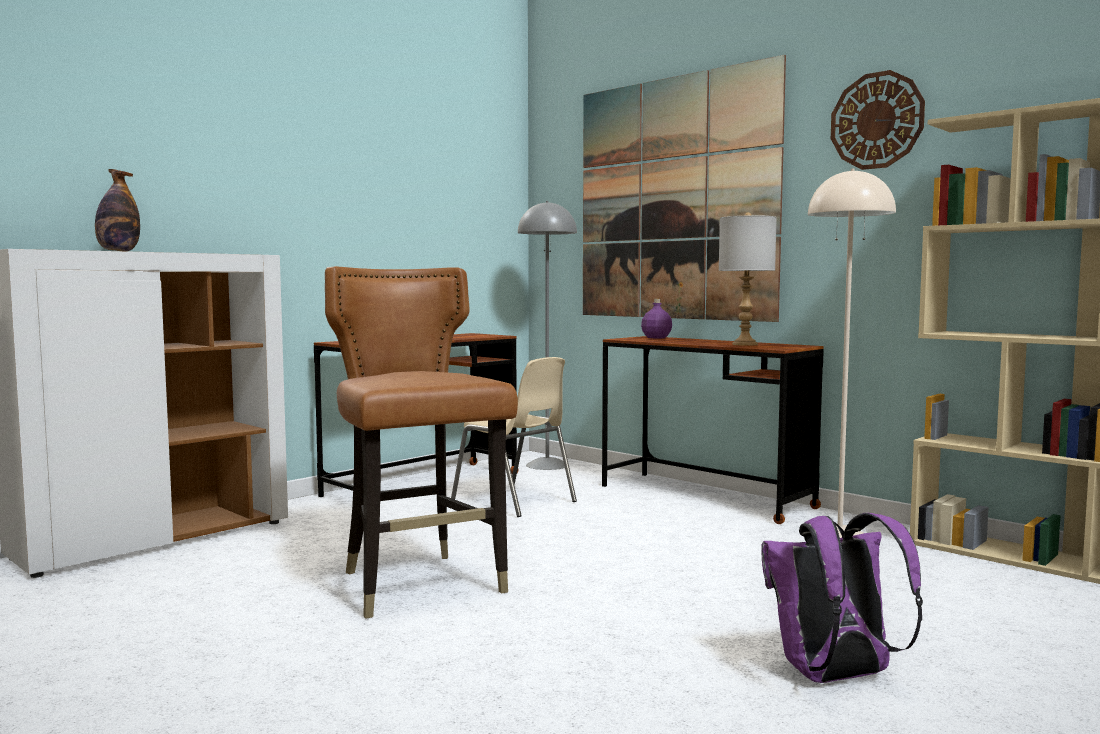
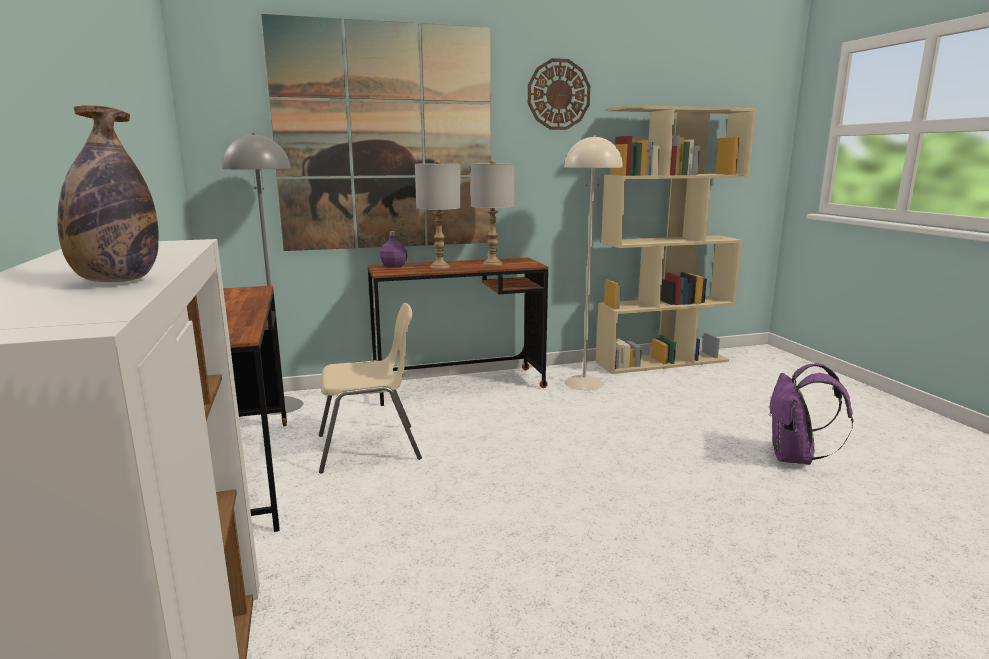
camera: 60 degrees left, 10 degrees up
brown chair [325,266,518,619] -> none
none -> grey table lamp [415,159,461,269]

